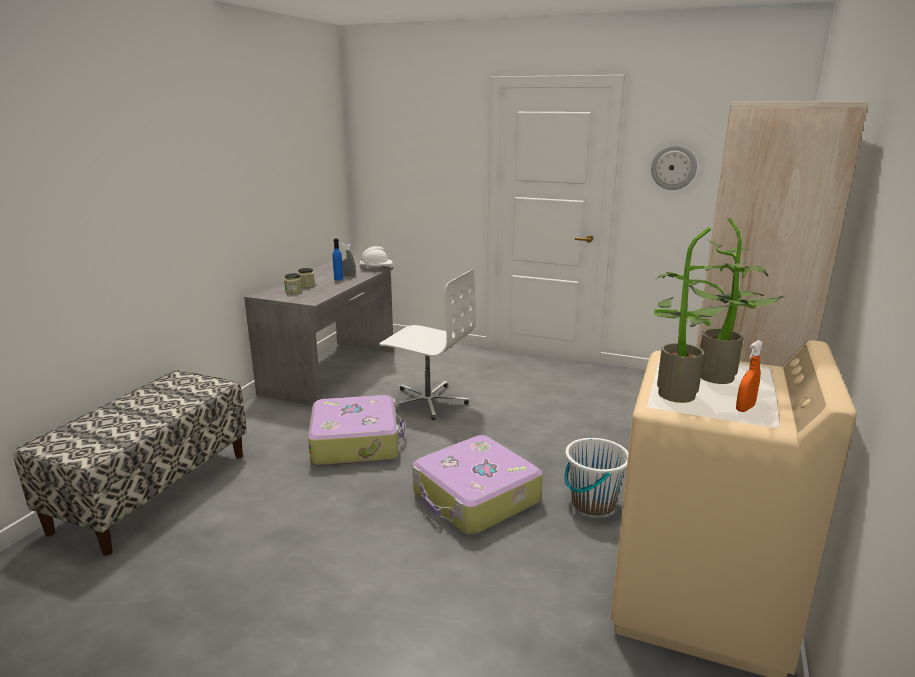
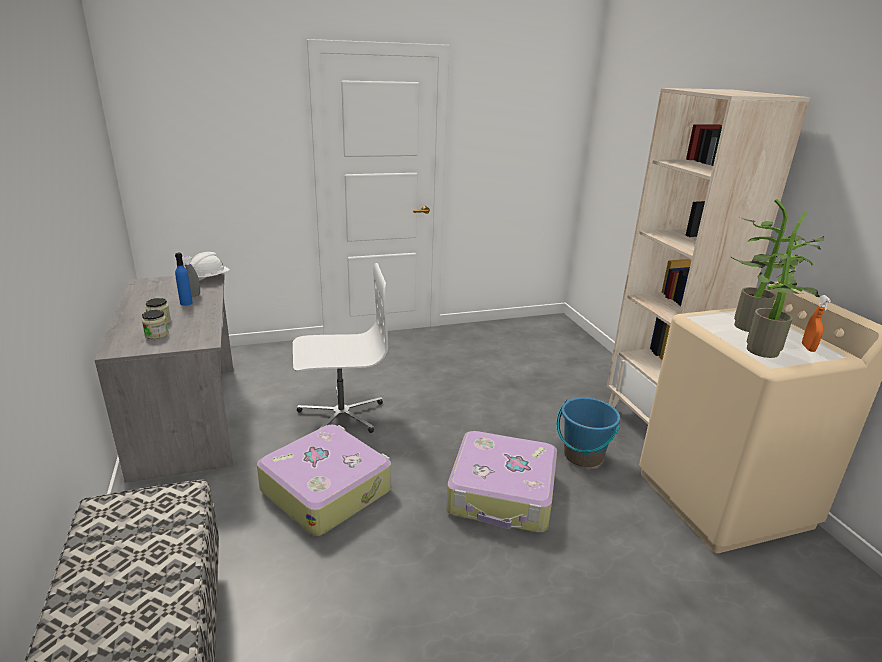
camera: 40 degrees left, 5 degrees up
white bucket [564,437,628,516] -> blue bucket [556,397,620,467]
wall clock [651,145,697,190] -> none

